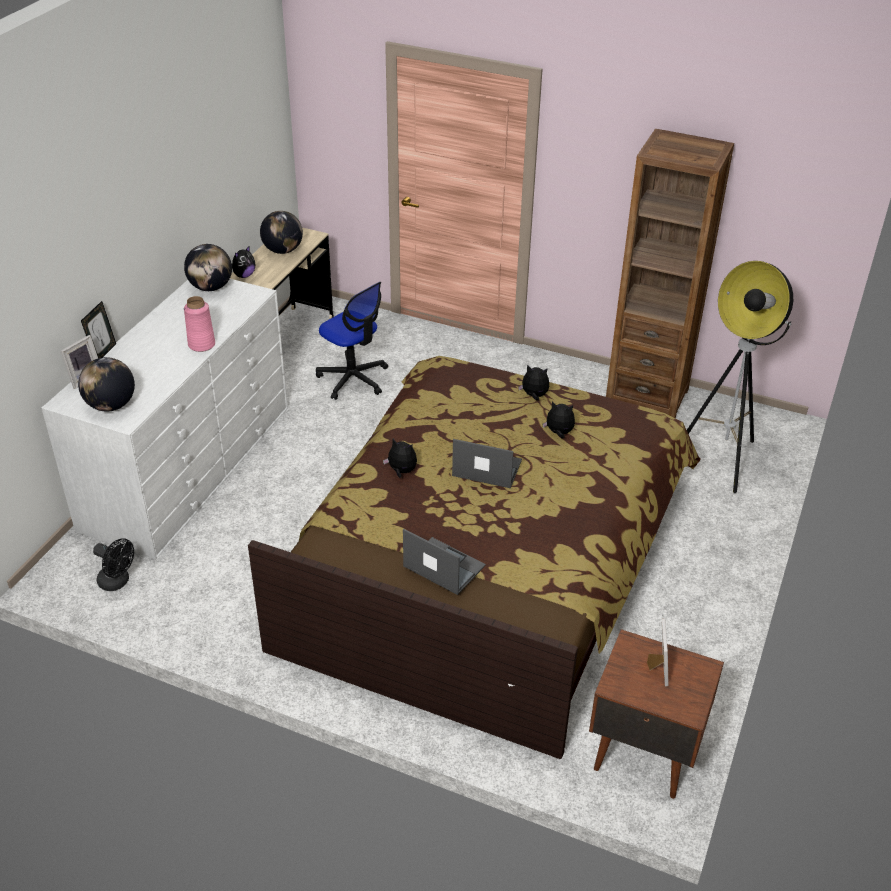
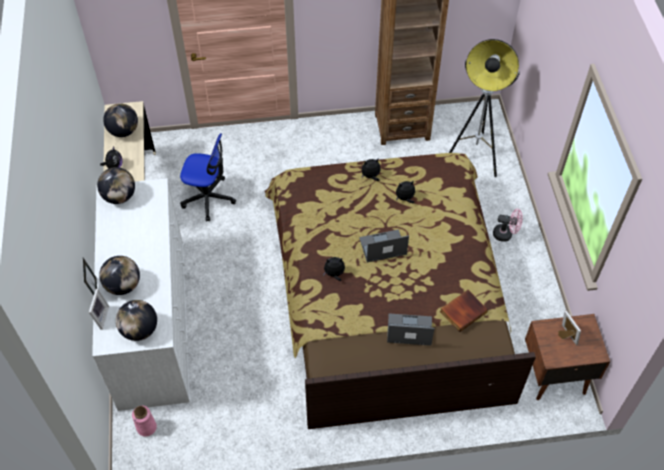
camera: 30 degrees left, 15 degrees up
black fan [93,538,134,591] -> none
pink vase [184,296,215,352] -> pink vase moved to [132,406,157,437]
none -> globe [99,256,140,295]
none -> book [440,290,488,332]
none -> pink fan [493,209,523,242]

